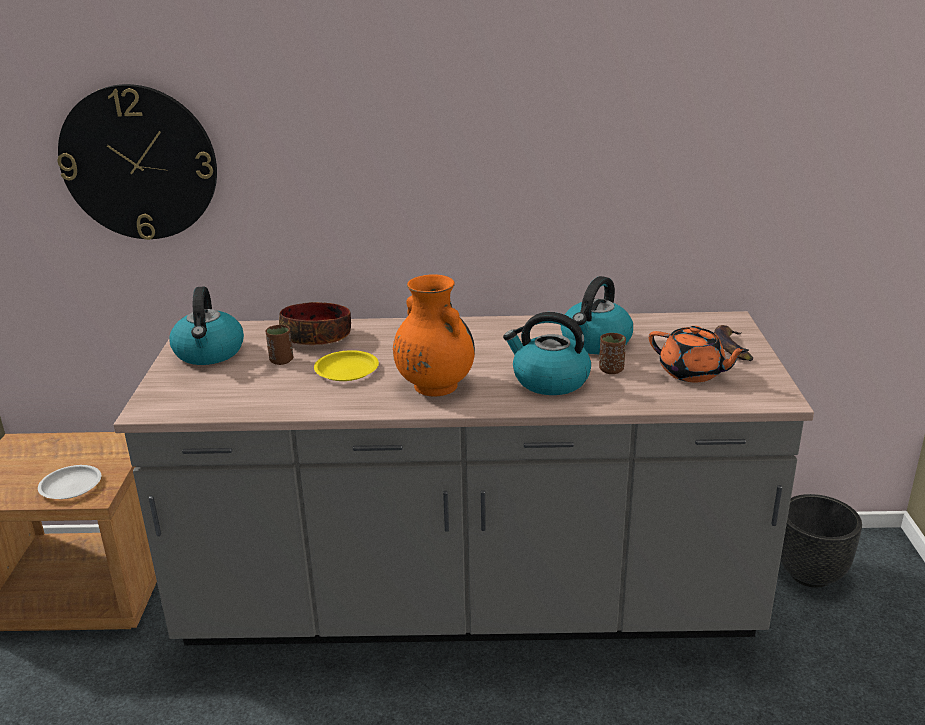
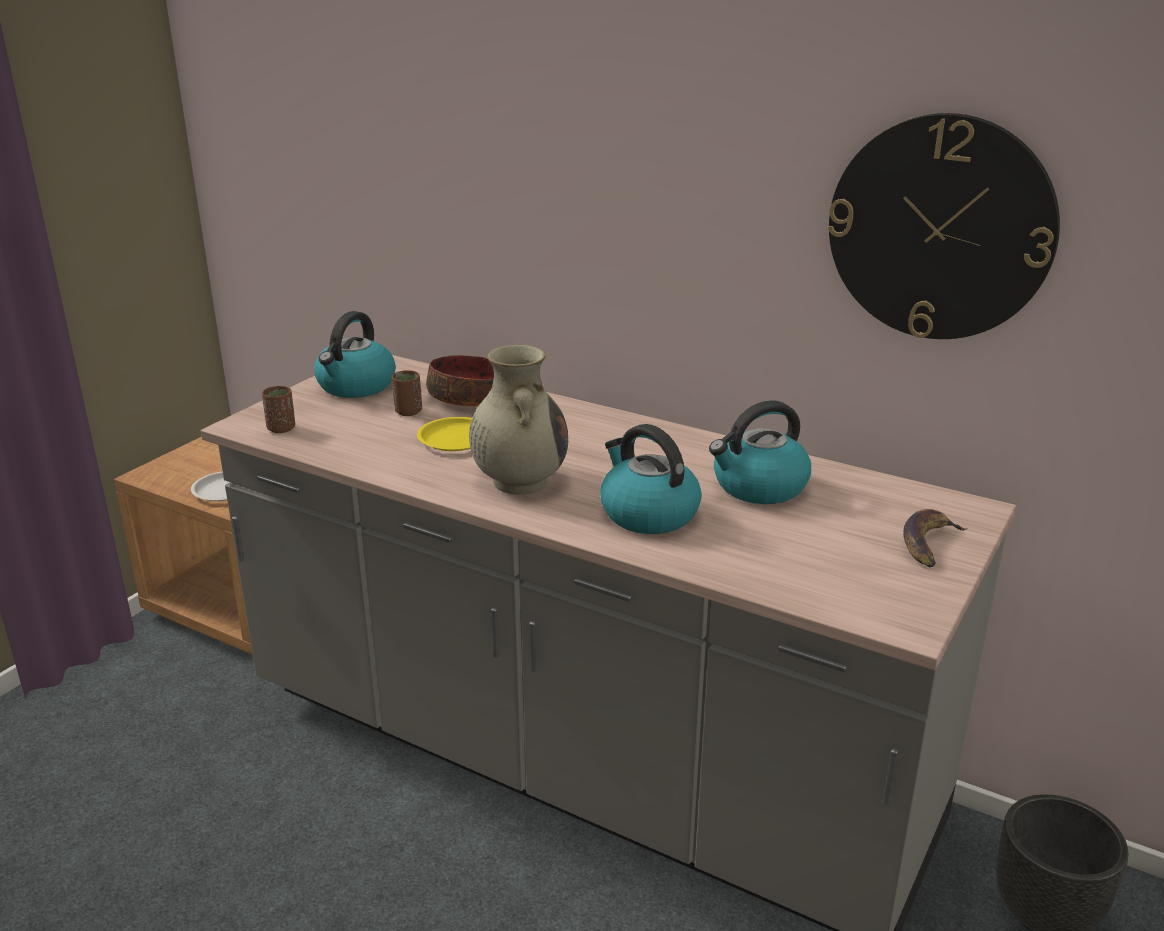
camera: 30 degrees right, 0 degrees up
wall clock [58,84,217,240] -> wall clock moved to [828,113,1060,339]
orange vase [393,275,475,397] -> beige vase [469,345,568,494]
brown cup [599,333,626,374] -> brown cup moved to [262,386,295,433]
orange teapot [649,326,749,382] -> none

